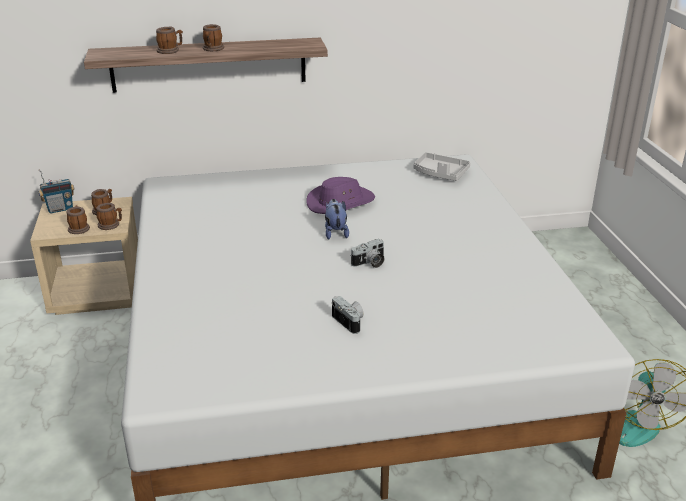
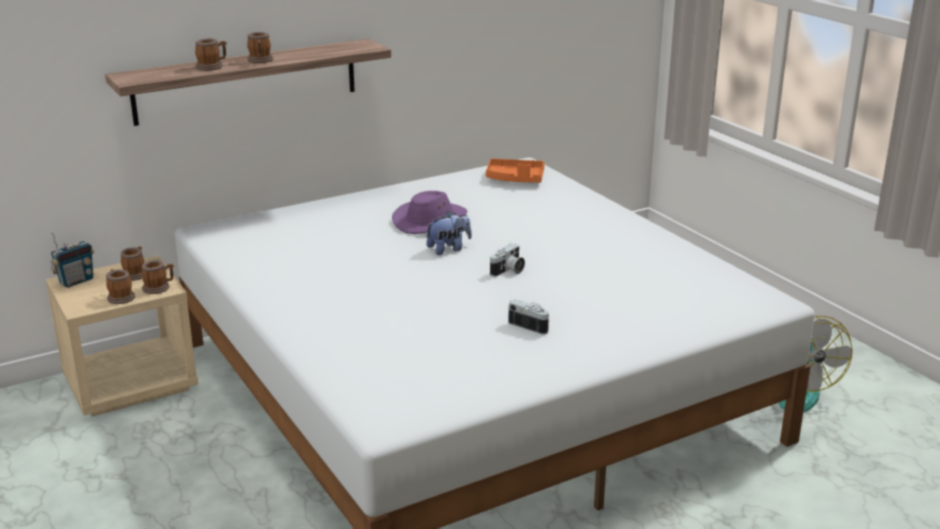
camera: 20 degrees left, 5 degrees down
plush toy [325,199,349,239] -> plush toy turned 90 degrees clockwise [425,211,472,255]
grey tray [413,152,470,181] -> orange tray [486,159,545,183]

